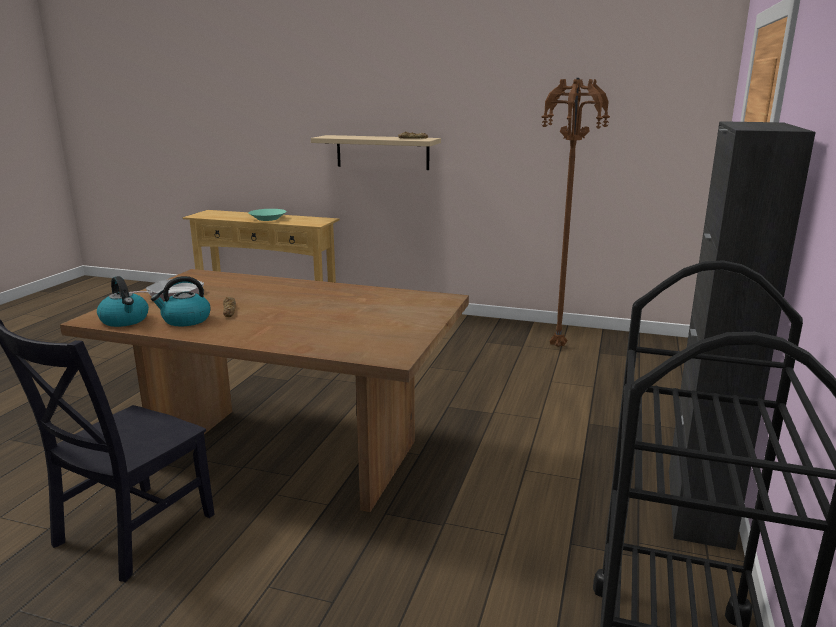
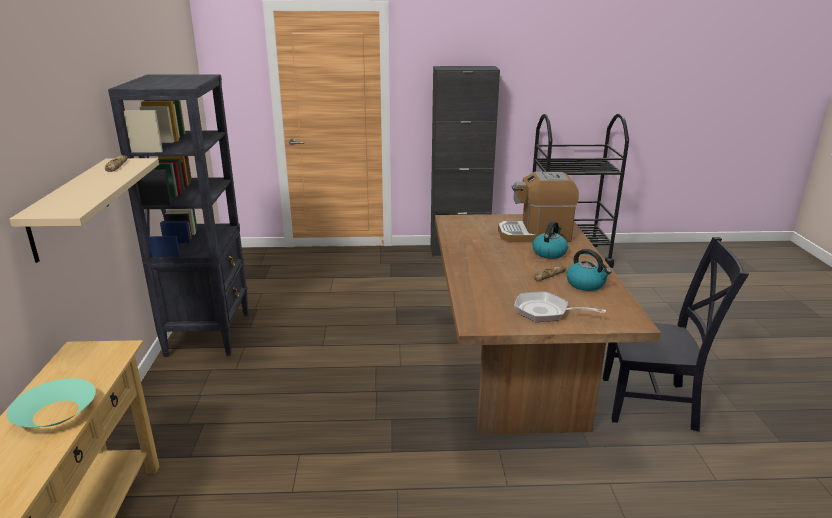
camera: 110 degrees left, 5 degrees up
kettle [97,276,149,327] -> kettle moved to [533,221,568,259]
brown floor lamp [541,78,610,347] -> none
none -> black bookcase [108,74,249,357]
none -> coffee machine [498,172,579,242]

